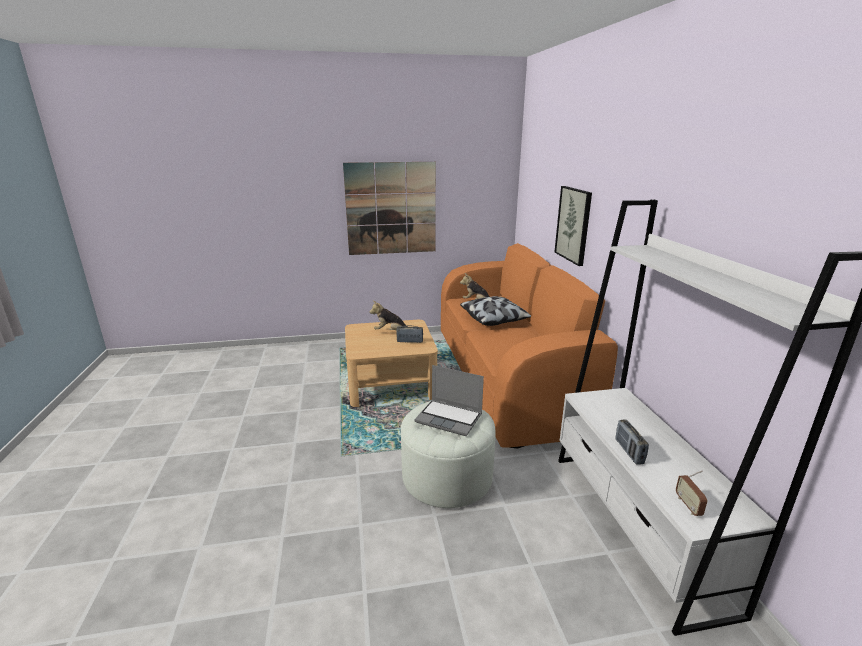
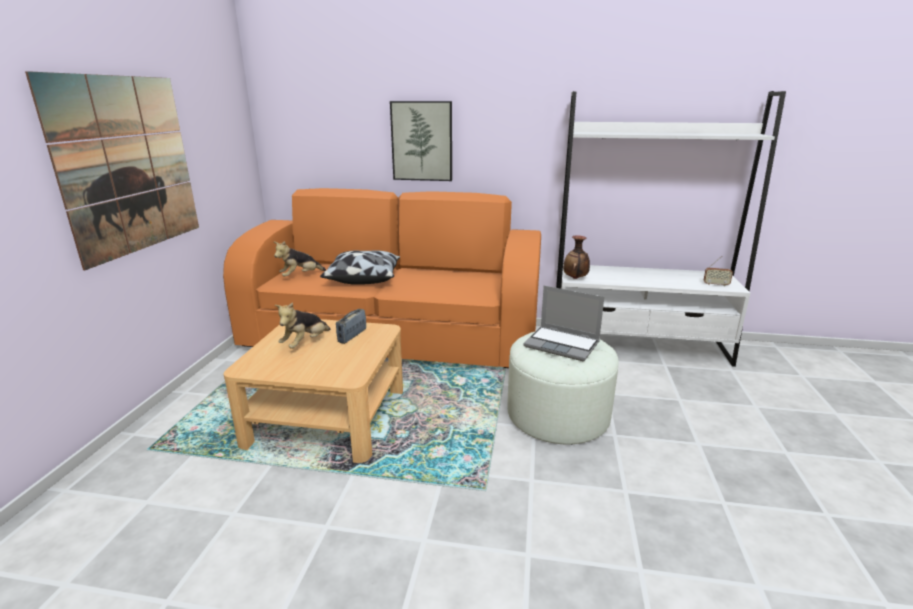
camera: 70 degrees left, 0 degrees up
laptop [414,365,484,436] -> laptop turned 75 degrees clockwise [523,286,604,361]
radio [615,419,649,465] -> none
none -> vase [563,235,590,279]

